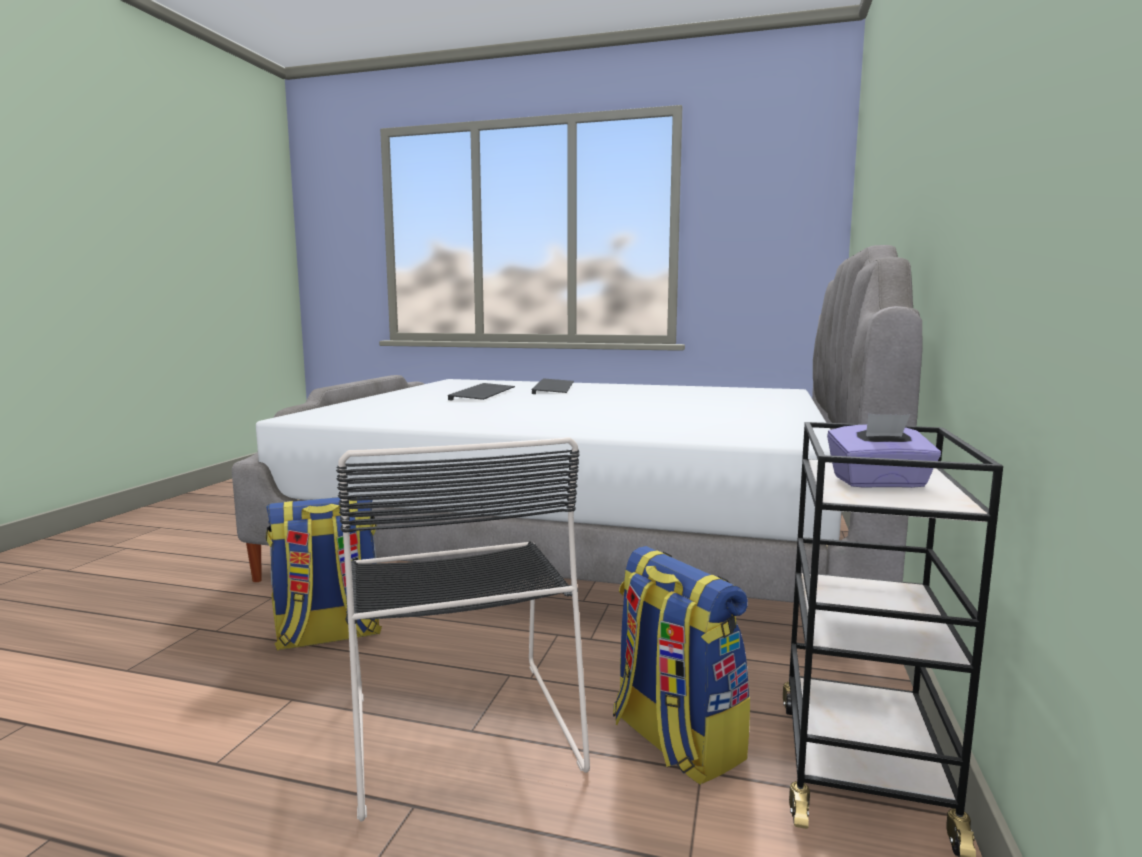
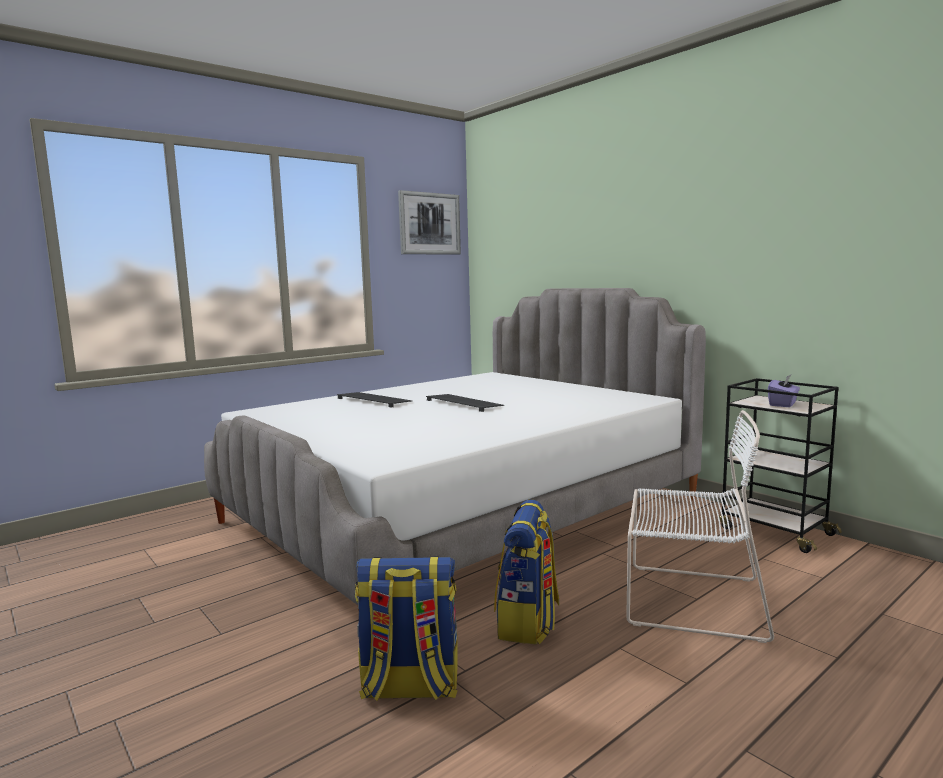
camera: 55 degrees left, 0 degrees up
black chair [336,437,590,822] -> white chair [626,410,774,643]
keyboard [448,383,515,401] -> keyboard moved to [426,394,504,412]
backpack [613,546,750,785] -> backpack moved to [355,557,458,701]
none -> picture [398,190,461,255]

